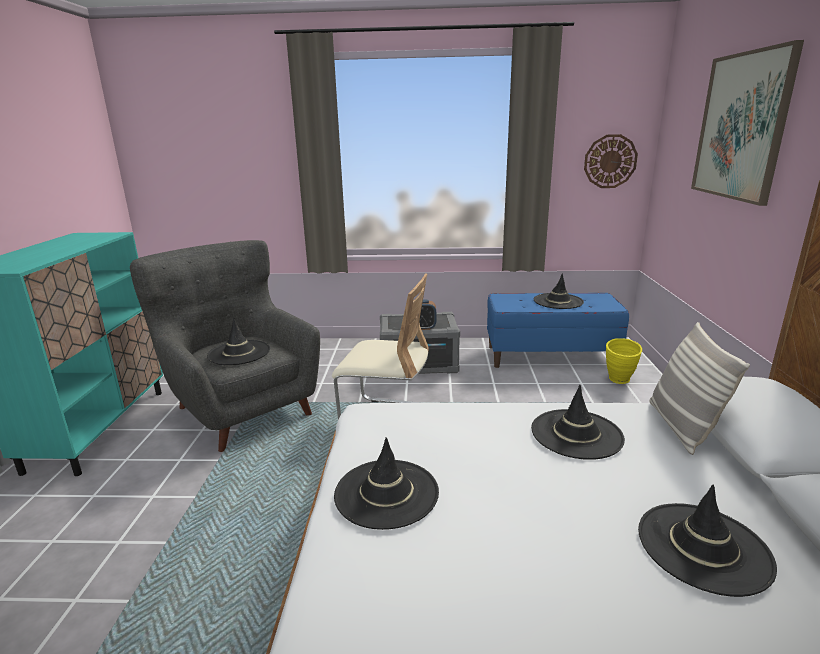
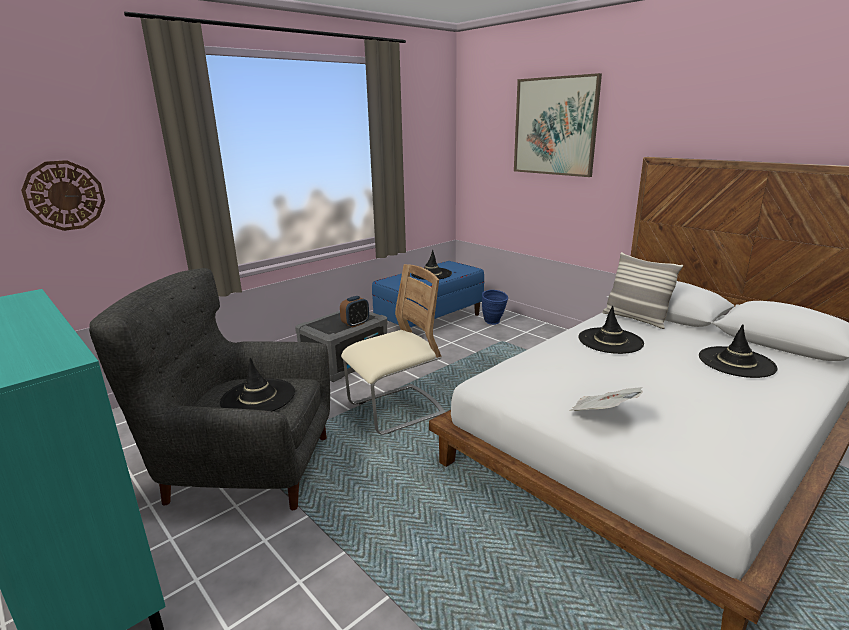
camera: 45 degrees left, 0 degrees up
black hat [334,437,439,530] -> newspaper [569,387,643,411]
wall clock [584,134,638,188] -> wall clock moved to [21,160,105,231]
yellow vase [606,338,642,384] -> blue vase [482,290,508,325]

